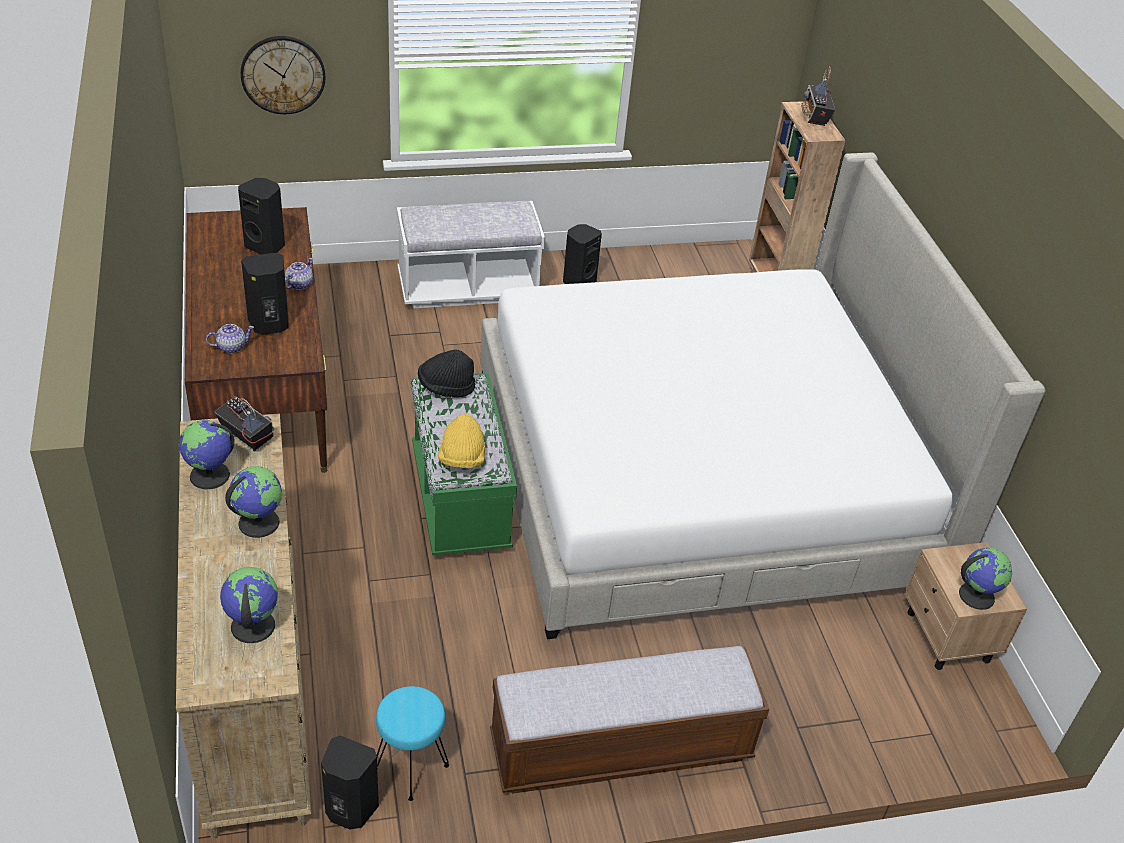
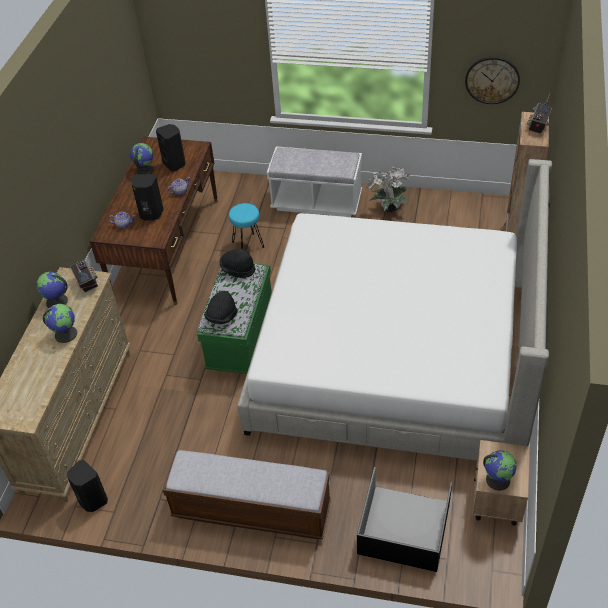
camera: 30 degrees right, 5 degrees up
globe [220,567,278,643] -> globe moved to [130,143,154,174]
wall clock [241,36,325,114] -> wall clock moved to [465,56,520,104]
turquoise stool [376,686,449,801] -> turquoise stool moved to [229,203,265,249]
yellow hat [438,414,485,468] -> black hat [204,291,237,324]
black speaker [563,224,602,284] -> potted plant [365,166,410,212]
none -> black storage box [357,467,452,572]

